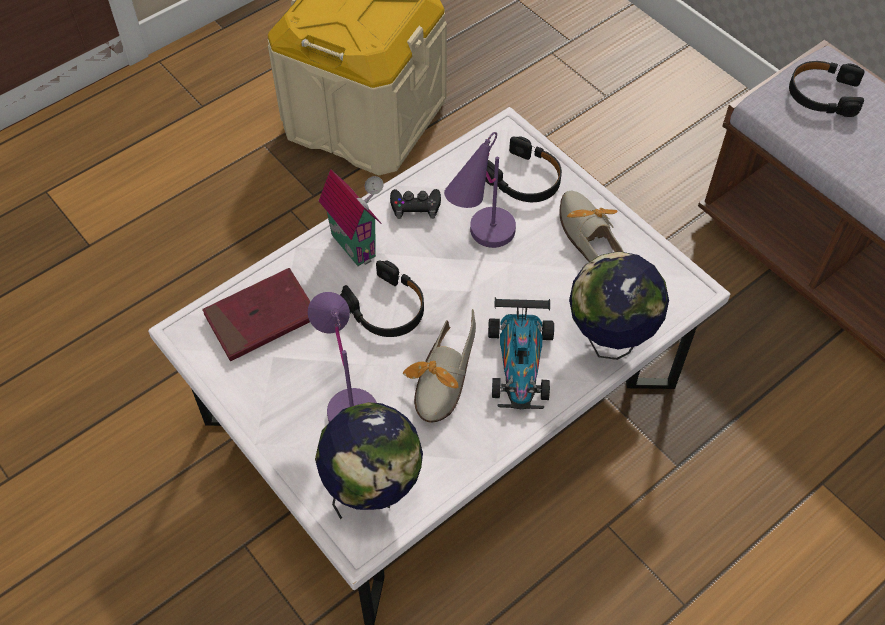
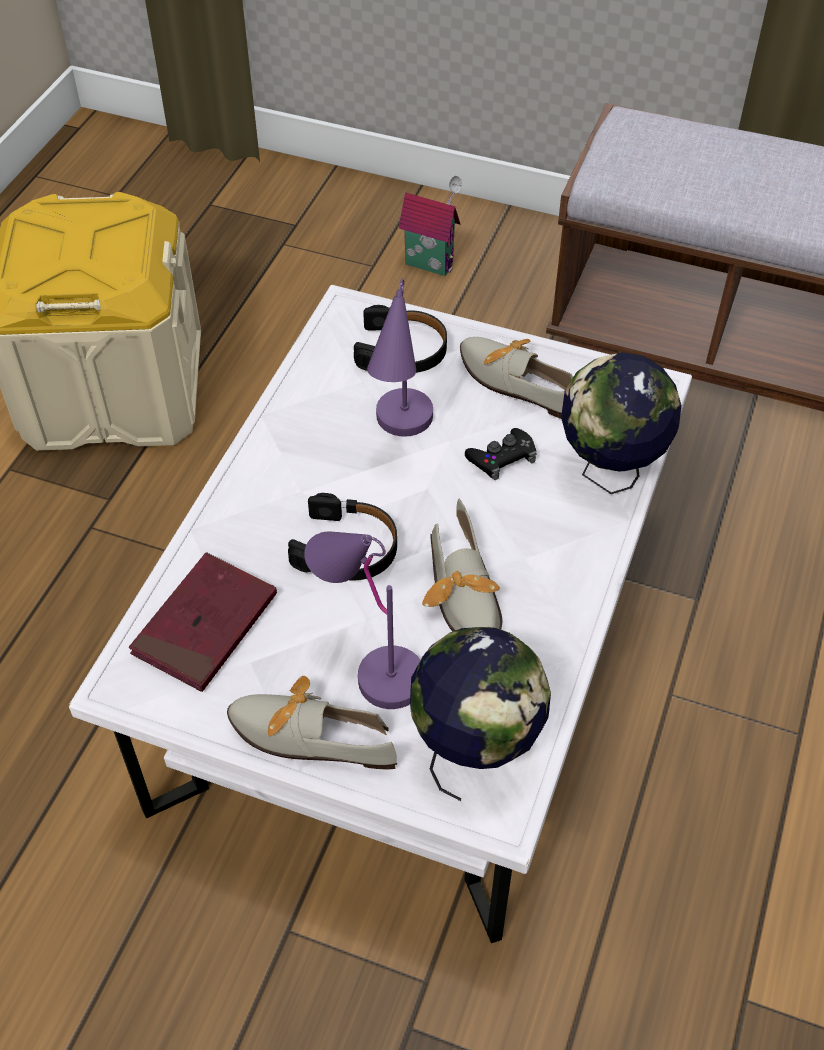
camera: 30 degrees left, 5 degrees down
toy house [319,169,384,266] -> toy house moved to [399,176,462,276]
black game controller [390,189,441,219] -> black game controller moved to [465,428,537,480]
toy car [488,297,554,409] -> none
black headphones [789,61,865,117] -> none
none -> shoe [227,676,397,770]

